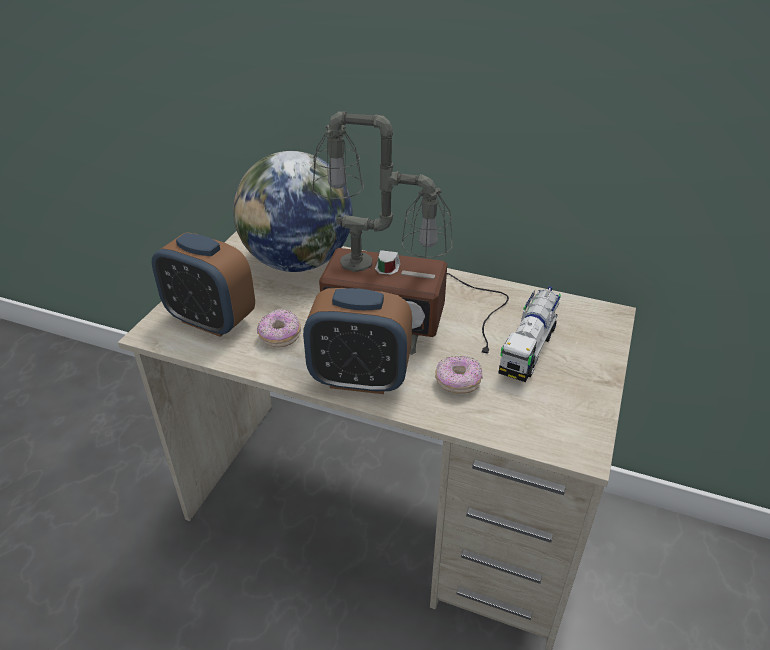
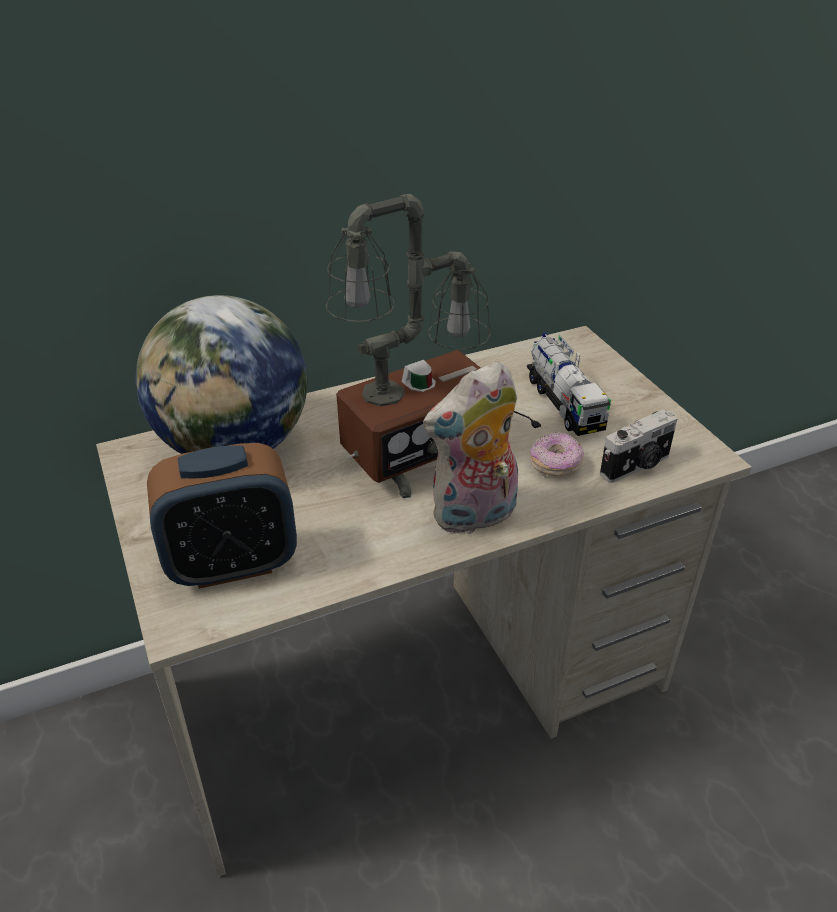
camera: 45 degrees left, 0 degrees up
donut [257,309,301,347] -> none
alarm clock [303,288,412,394] -> plush toy [423,361,518,536]
none -> camera [600,409,677,483]

